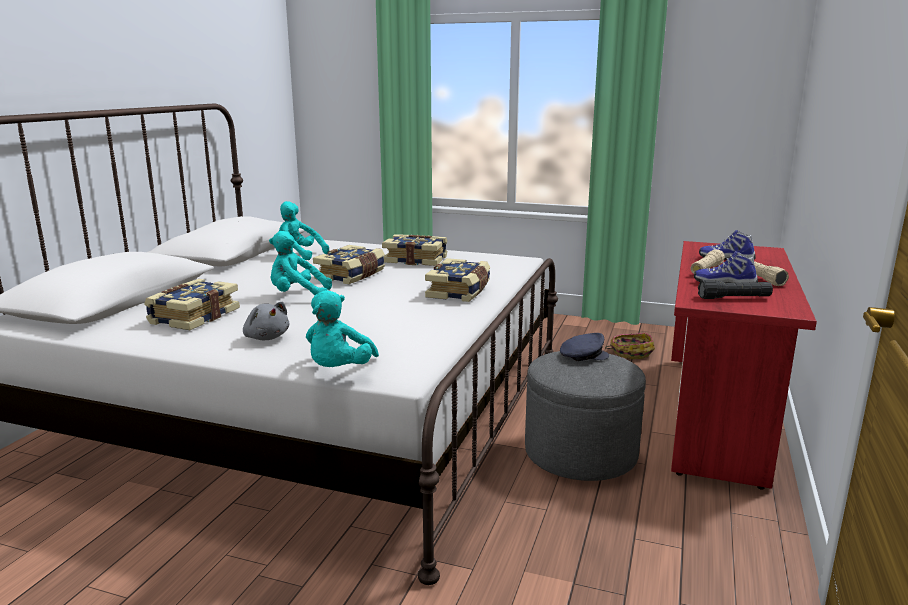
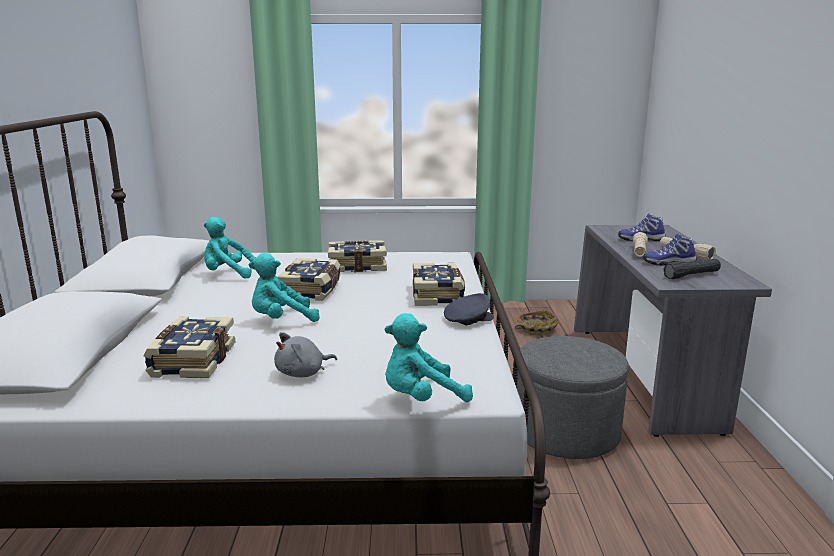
camera: 20 degrees left, 0 degrees up
grey plush toy [243,302,289,340] -> grey plush toy turned 120 degrees clockwise [274,332,337,377]
turquoise plush toy [306,290,379,367] -> turquoise plush toy turned 75 degrees clockwise [384,313,473,402]
grey cap [560,333,609,361] -> grey cap moved to [444,293,494,325]
red desk [671,241,817,490] -> grey desk [574,225,772,437]

